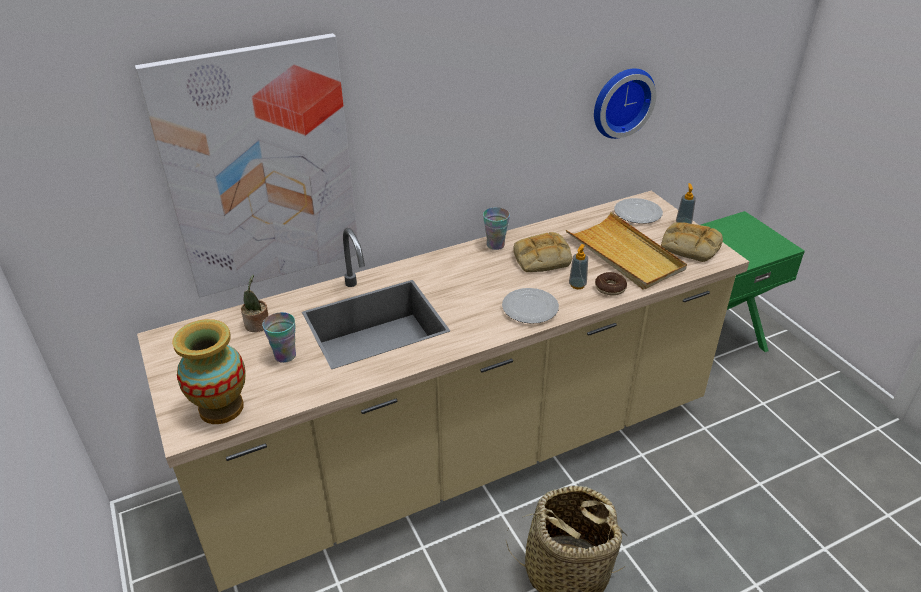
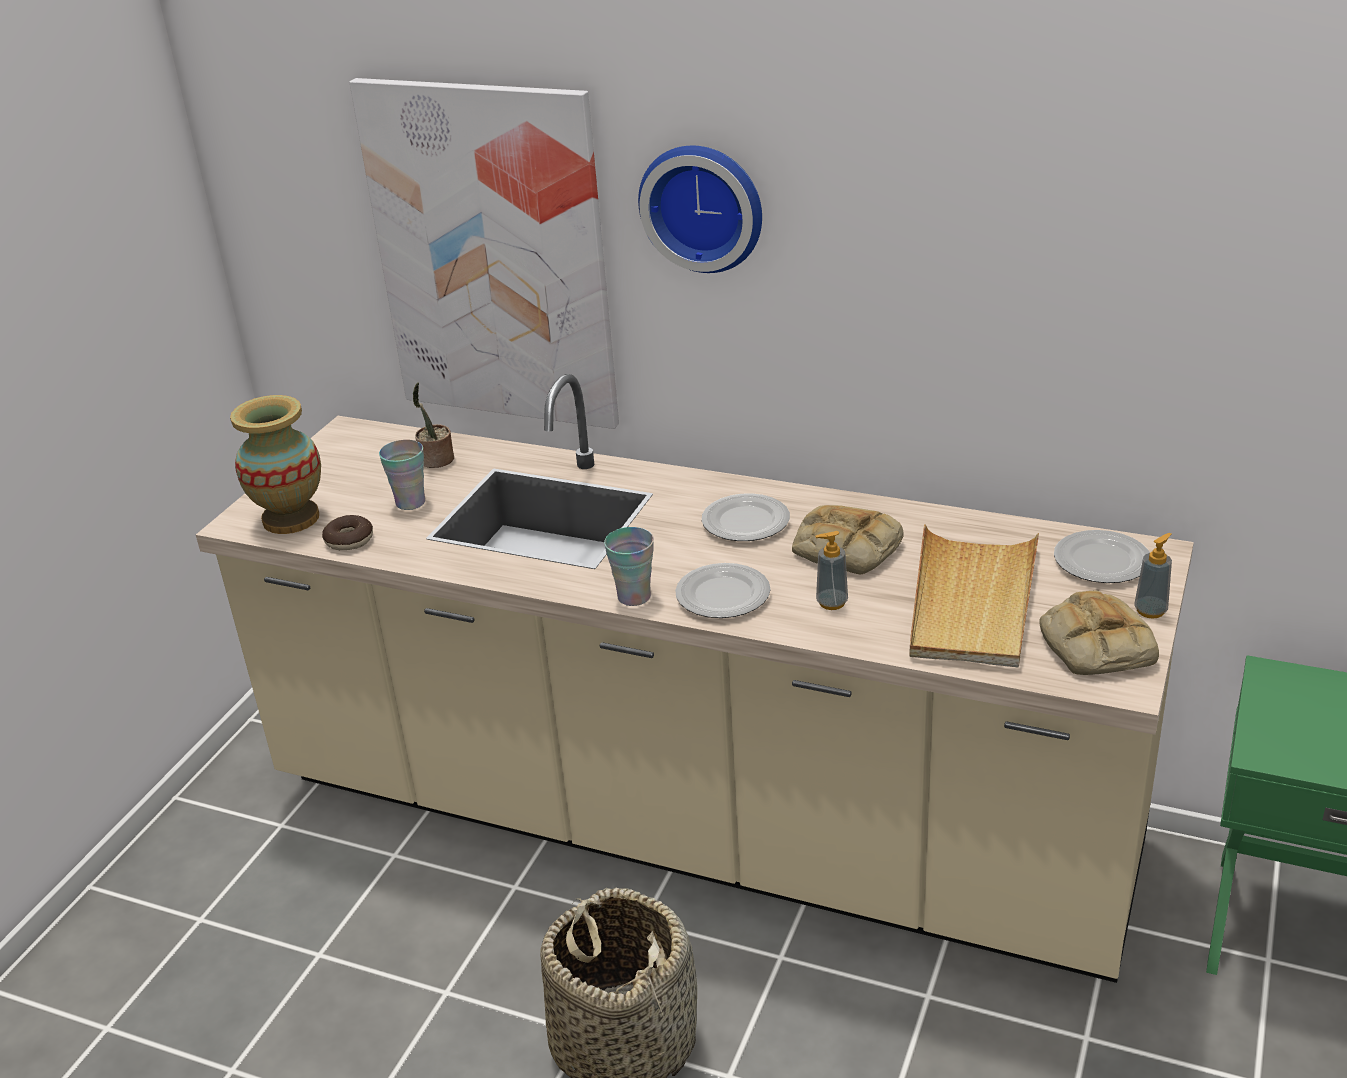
camera: 50 degrees right, 5 degrees down
cup [483,207,510,250] -> cup moved to [604,527,654,606]
wall clock [594,69,656,139] -> wall clock moved to [638,146,762,273]
donut [595,272,627,296] -> donut moved to [322,515,373,550]
none -> plate [702,493,790,541]

